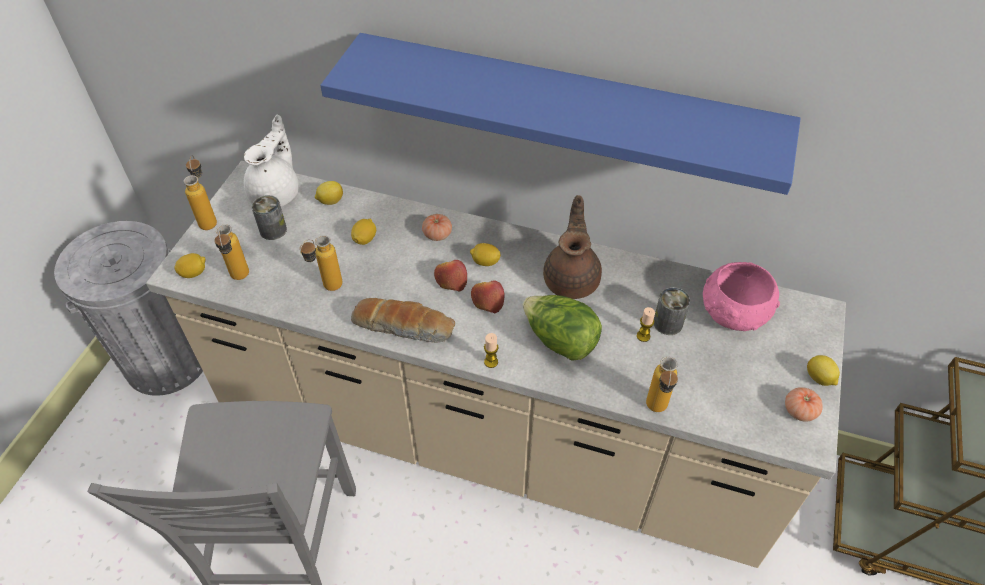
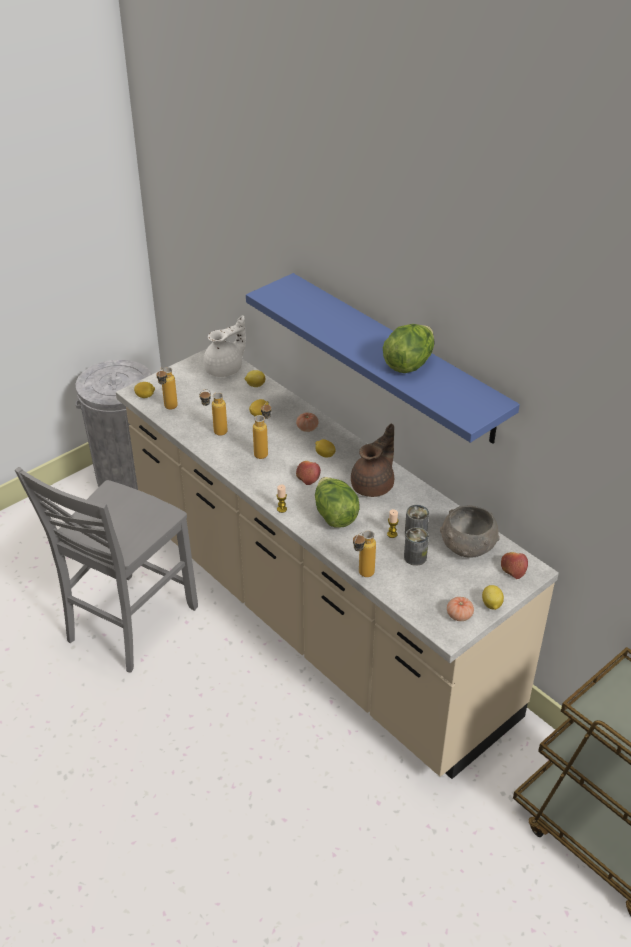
camera: 30 degrees right, 10 degrees down
bottle [183,155,217,230] -> bottle moved to [253,402,271,459]
can [252,195,287,240] -> can moved to [404,527,429,566]
bread [351,298,455,343] -> none
apple [434,260,467,292] -> apple moved to [501,552,528,579]
pink bowl [703,262,780,331] -> grey bowl [440,505,500,558]
none -> lettuce [383,324,434,373]

